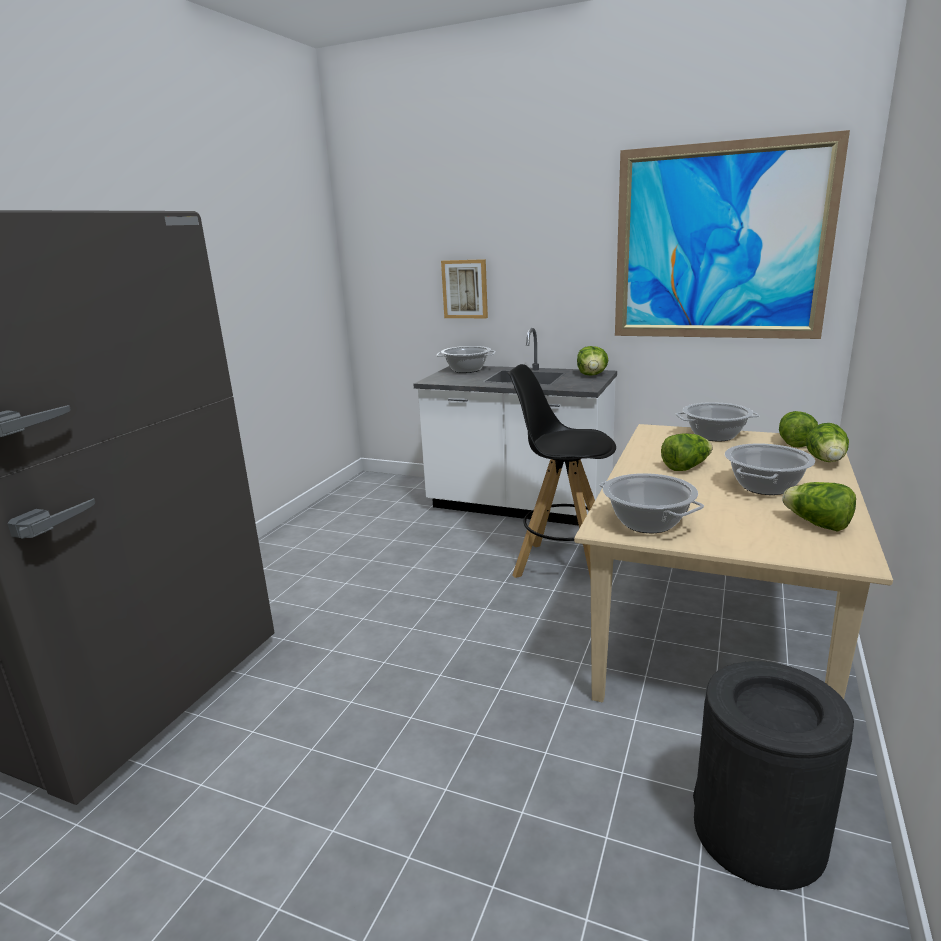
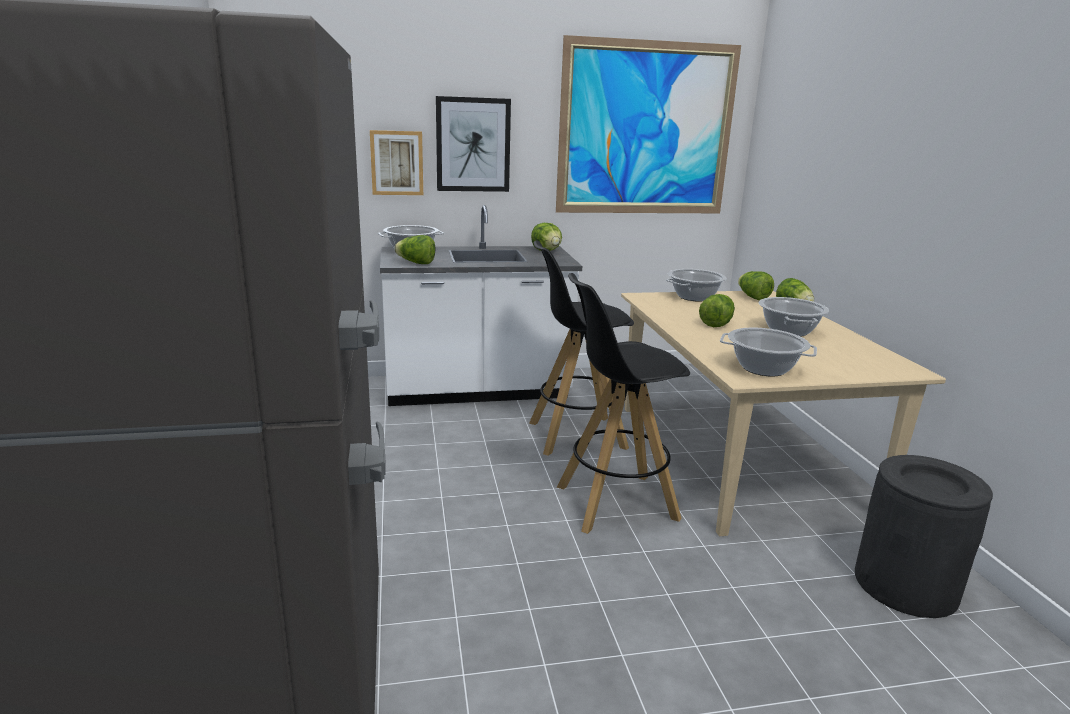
camera: 35 degrees left, 0 degrees up
lettuce [782,482,856,532] -> lettuce moved to [394,235,435,264]
none -> picture [436,96,511,192]
none -> black stool [557,273,690,534]

